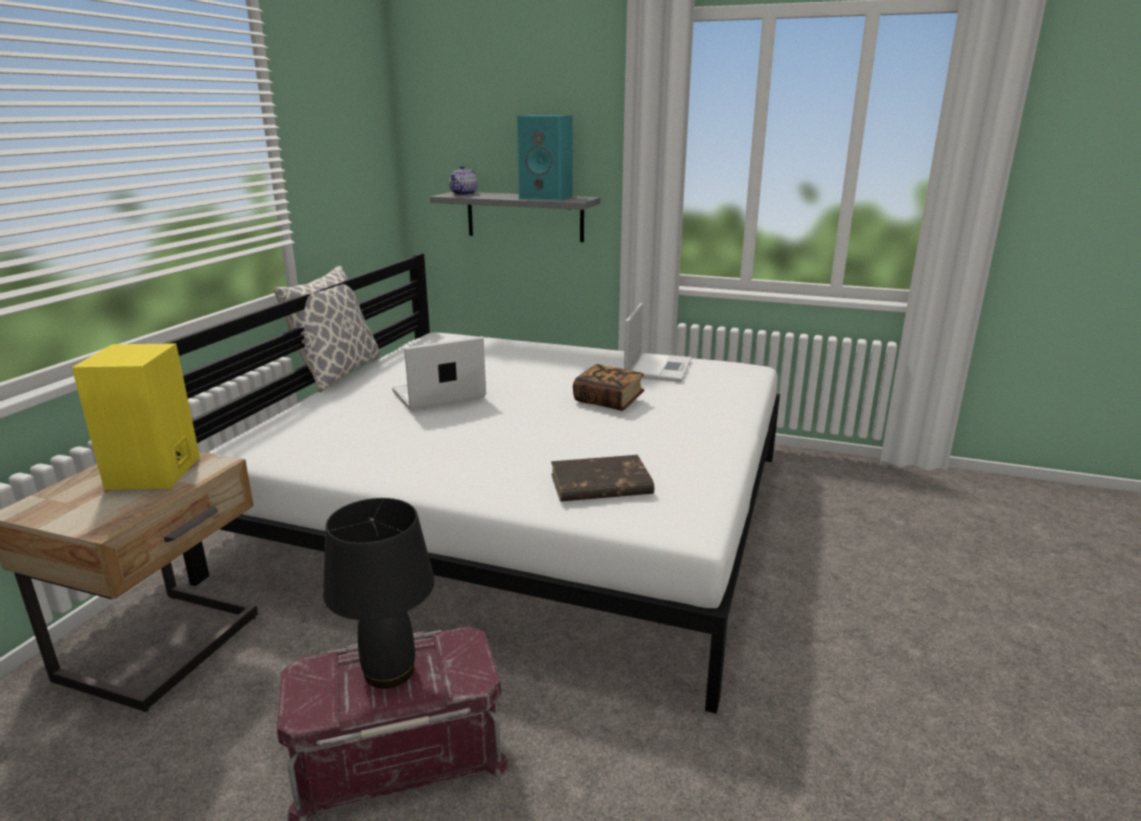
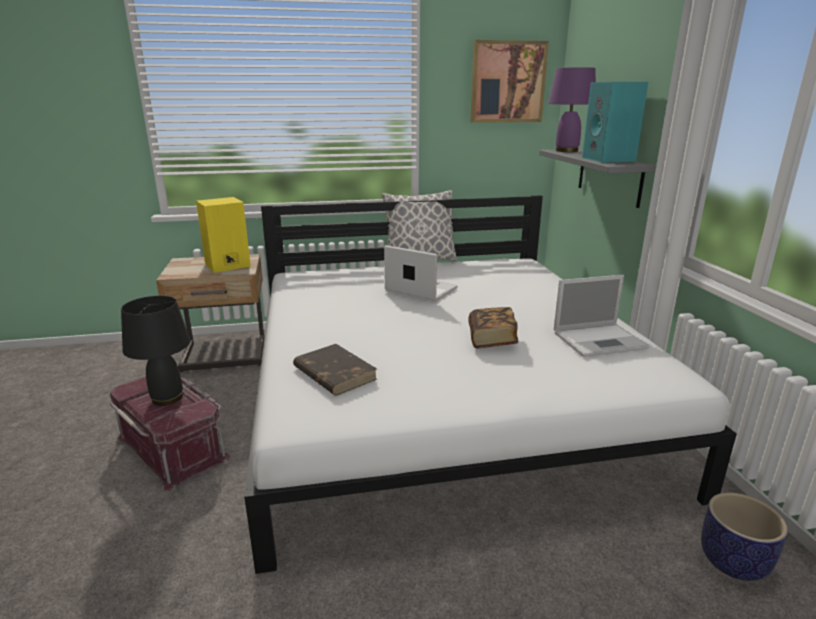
camera: 60 degrees right, 0 degrees up
teapot [449,165,478,195] -> purple table lamp [548,67,596,152]
none -> picture [470,40,549,123]
none -> planter [701,492,788,581]

